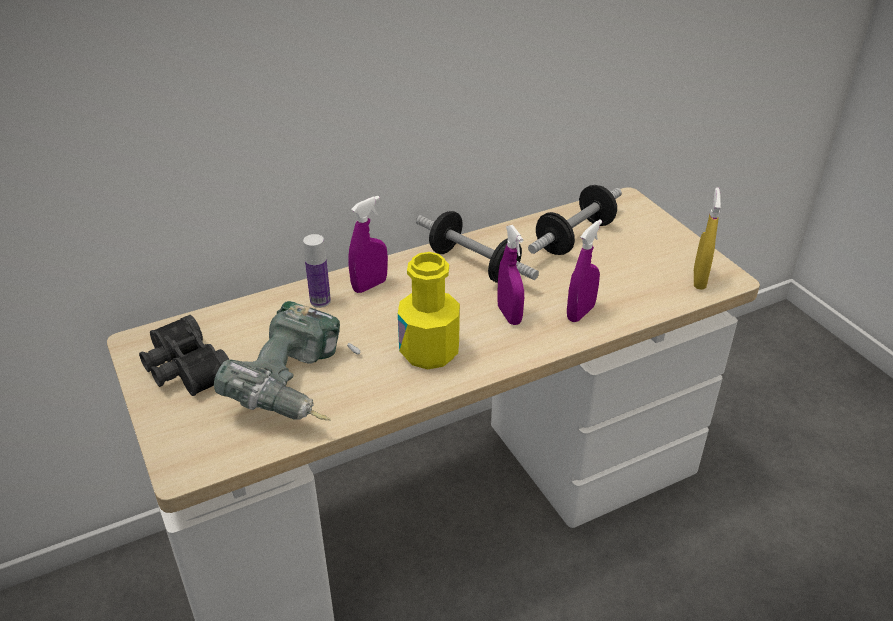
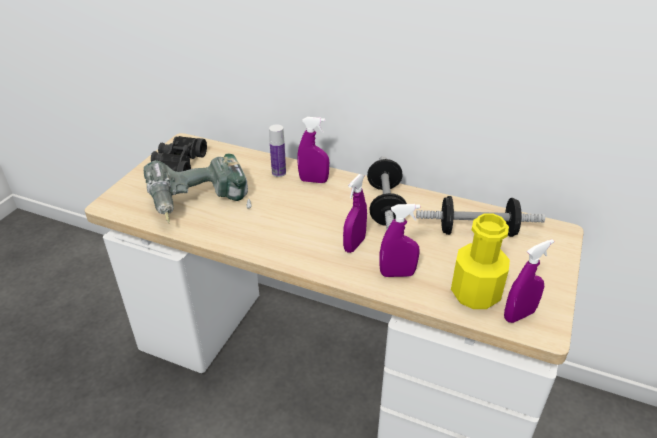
camera: 50 degrees right, 0 degrees up
yellow bottle [398,252,460,369] -> yellow bottle moved to [451,213,510,309]
yellow spray bottle [694,187,721,290] -> purple spray bottle [504,239,554,323]

